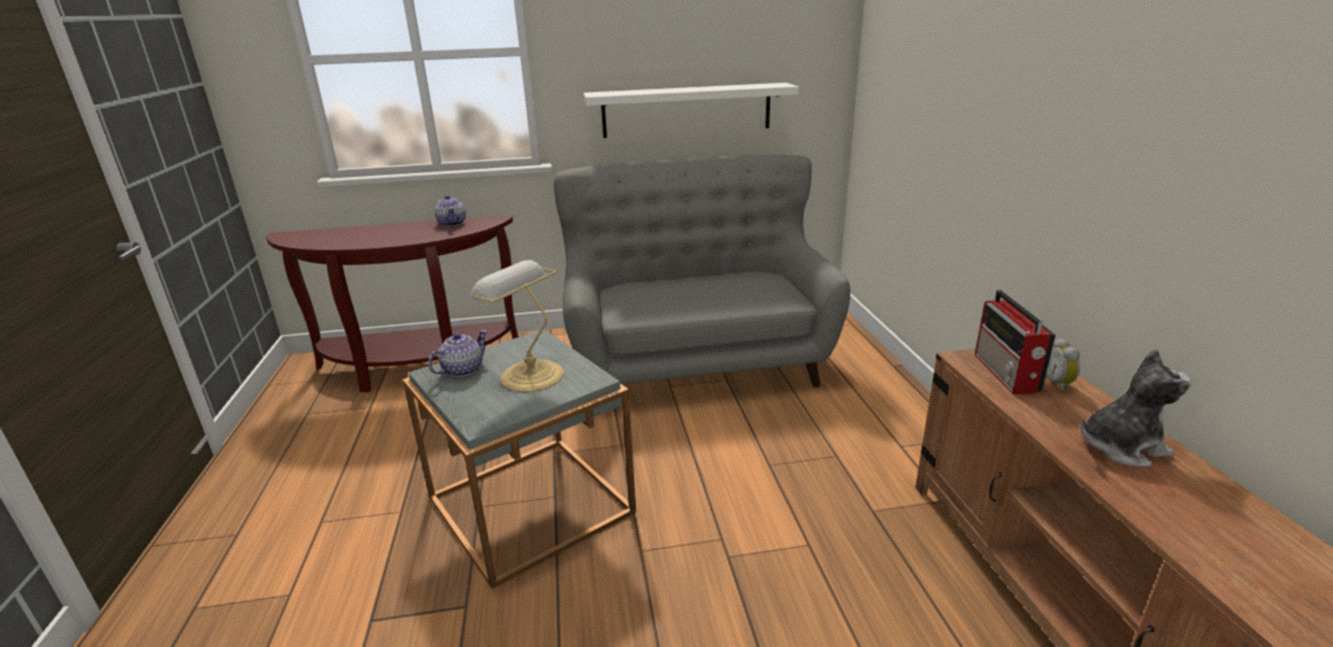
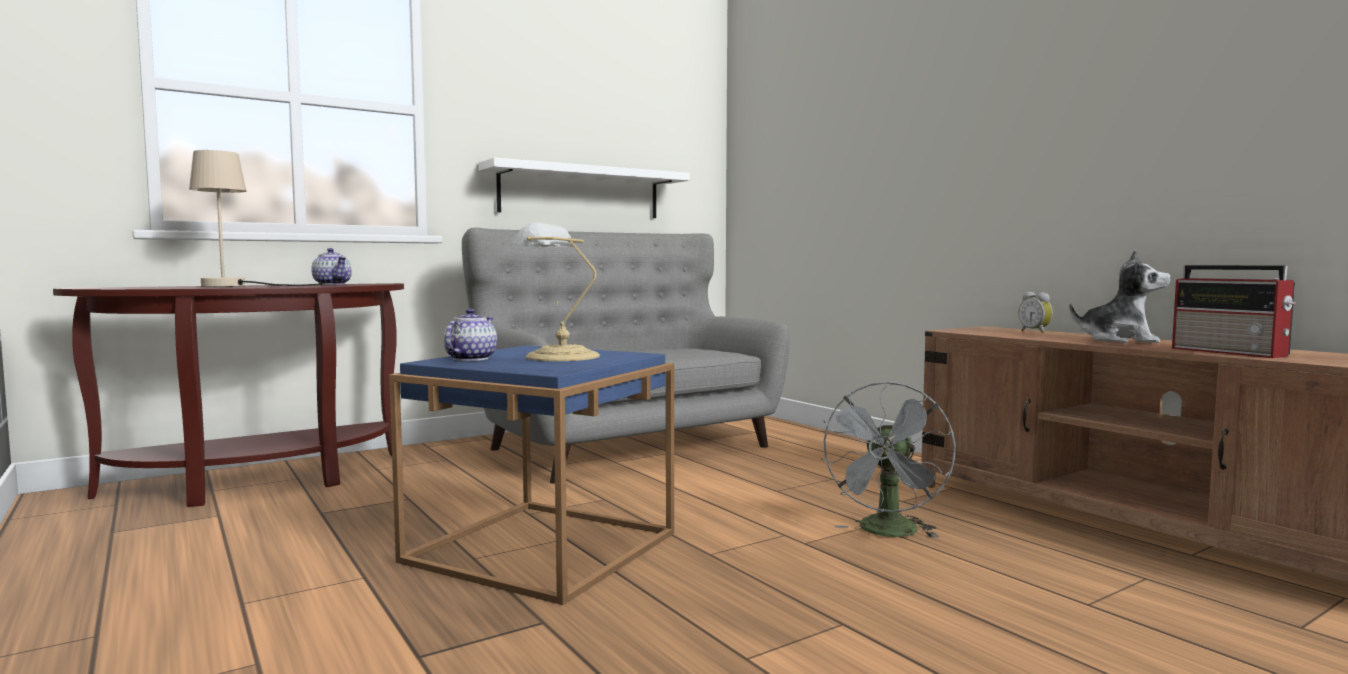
camera: 25 degrees left, 20 degrees down
grey side table [403,329,636,589] -> blue side table [389,345,674,605]
radio [975,290,1056,394] -> radio moved to [1172,265,1296,358]
plush toy [1081,349,1192,467] -> plush toy turned 60 degrees clockwise [1069,250,1171,343]
none -> beige table lamp [189,150,322,287]
none -> grey fan [821,381,955,538]

